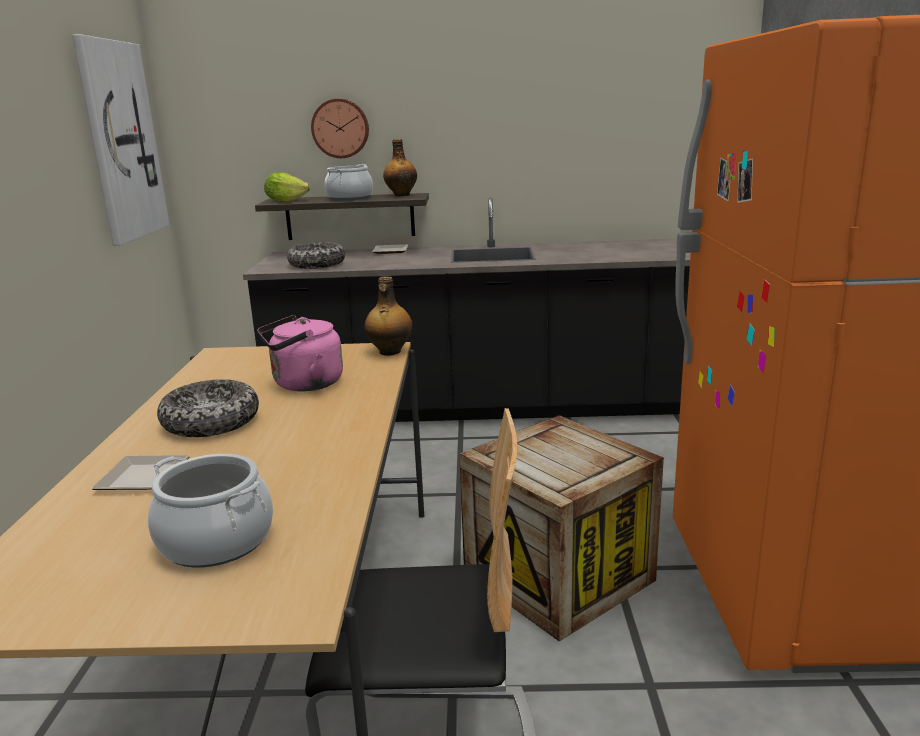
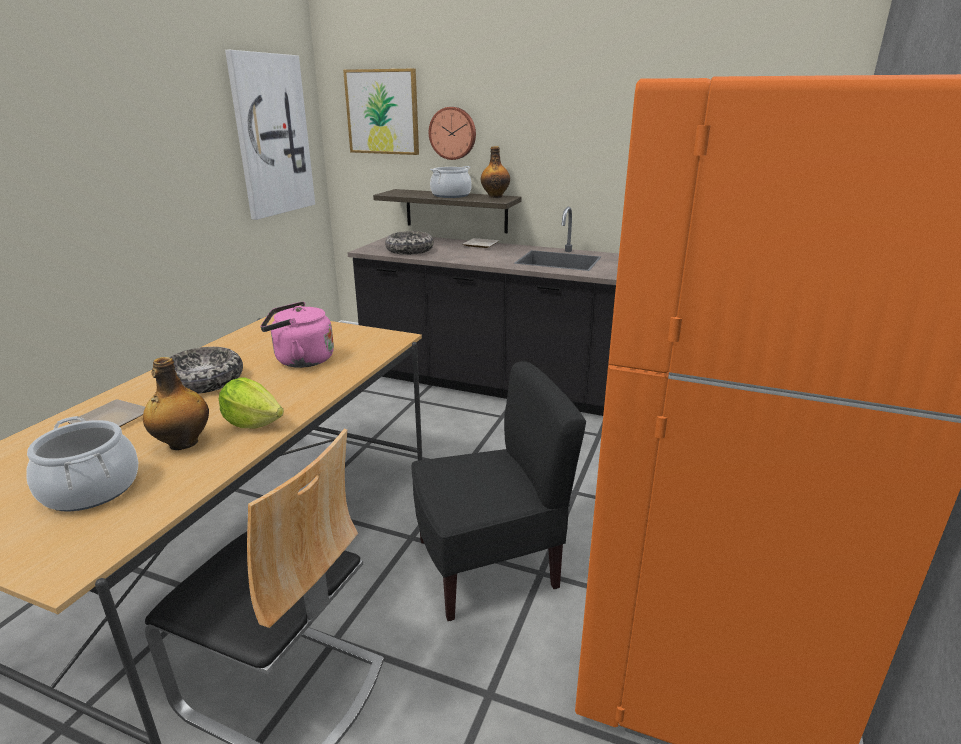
camera: 20 degrees right, 5 degrees up
lettuce [264,172,310,202] -> lettuce moved to [219,377,284,428]
bottle [364,277,413,356] -> bottle moved to [143,357,209,450]
crate [459,415,664,641] -> black chair [412,361,586,621]
none -> picture [343,69,419,155]

